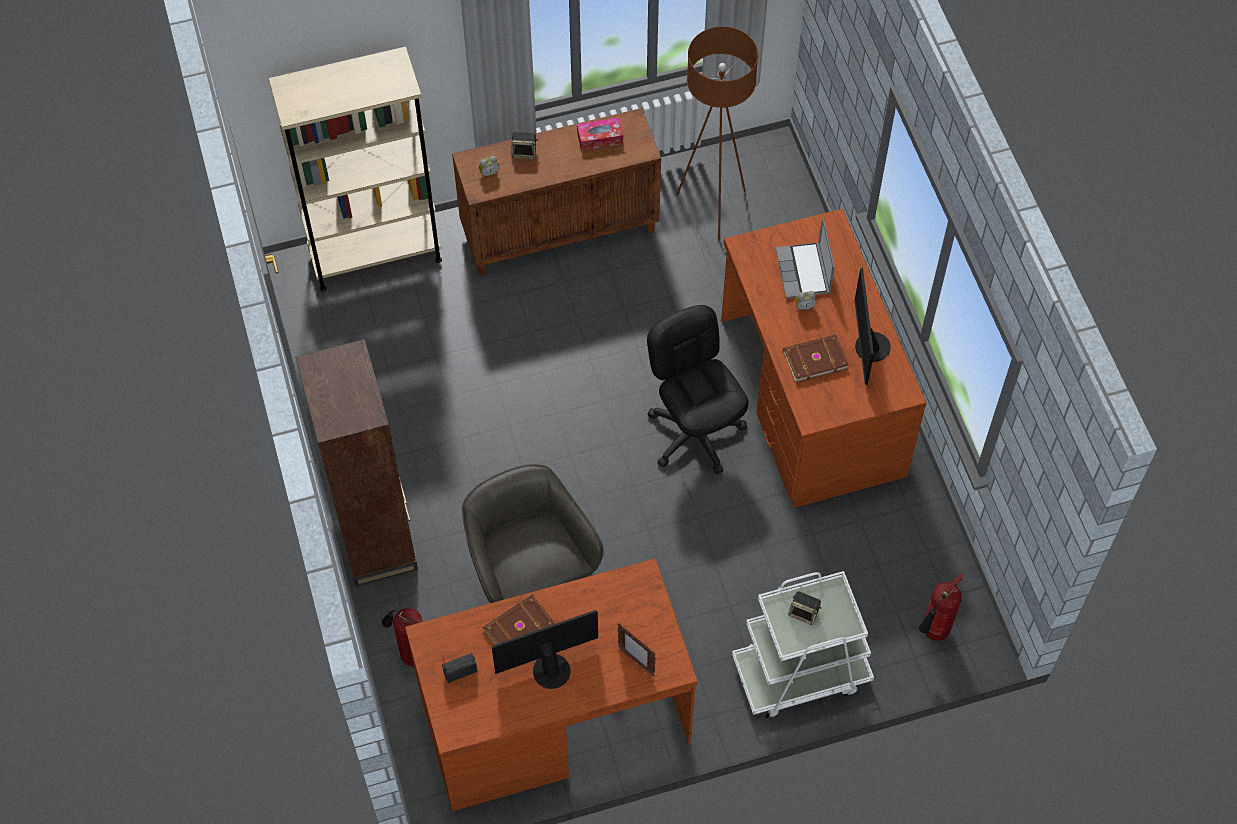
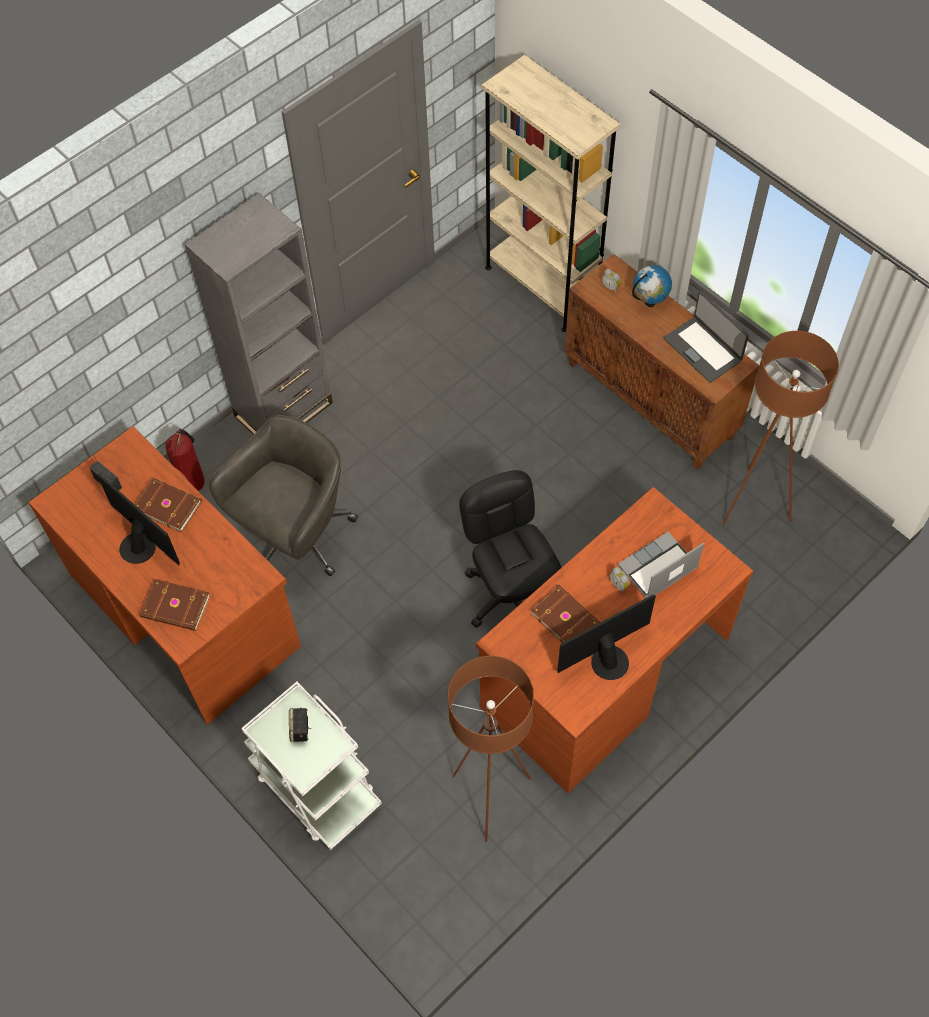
camera: 65 degrees right, 0 degrees up
brown bookcase [295,339,418,586] -> grey bookcase [185,193,333,435]
speaker [511,132,538,159] -> globe [632,265,672,307]
tissue box [577,118,623,151] -> laptop [664,291,749,383]
picture frame [617,623,656,677] -> brown book [140,579,210,631]
black office chair [647,305,749,474] -> black office chair turned 60 degrees counterclockwise [459,470,561,628]
fire extinguisher [919,573,964,641] -> none
none -> brown floor lamp [448,656,534,842]

